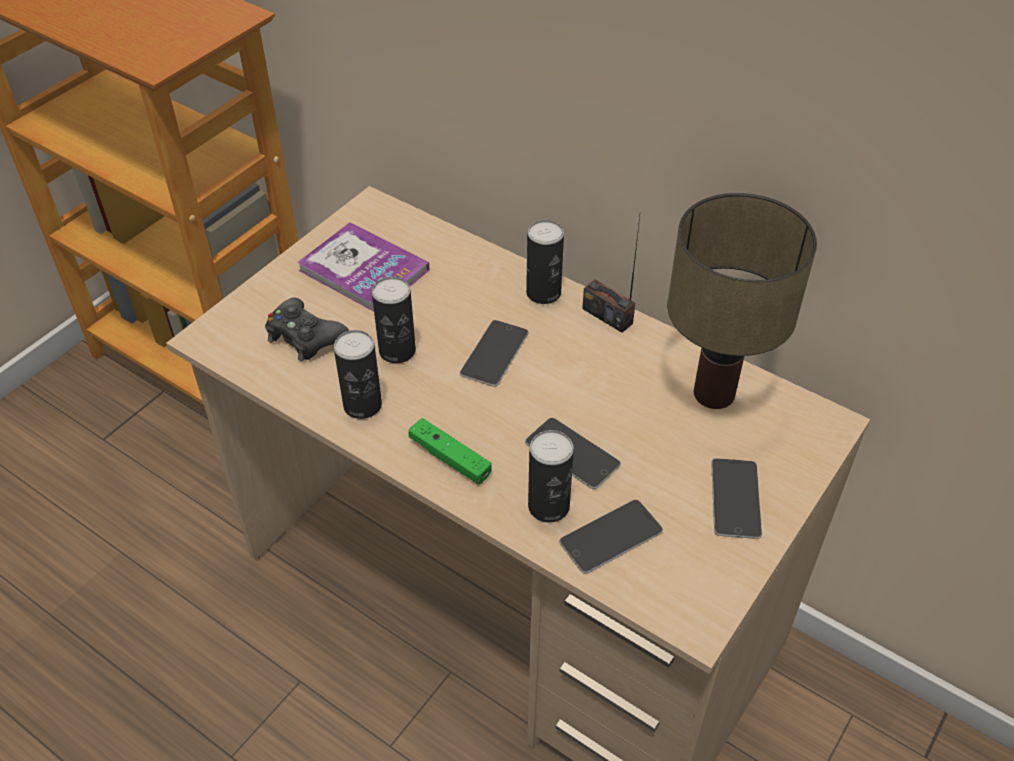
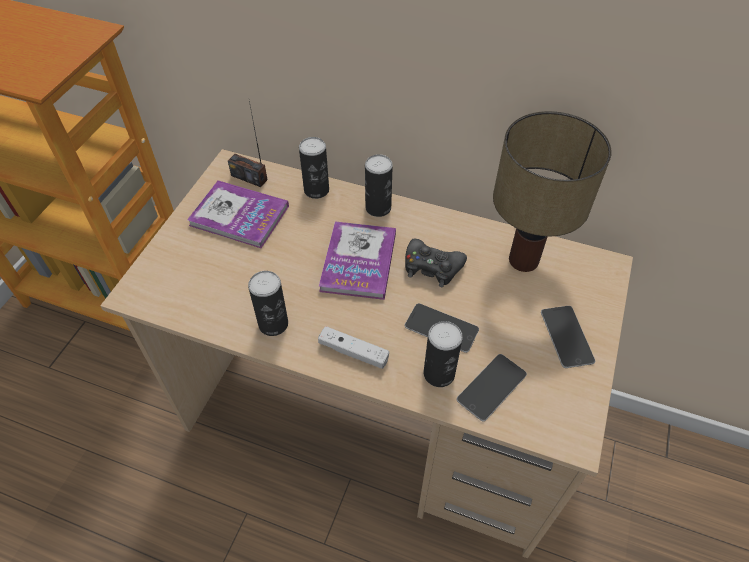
camera: 15 degrees left, 5 degrees up
black game controller [265,297,349,361] -> black game controller moved to [405,239,467,287]
can [372,277,416,363] -> can moved to [299,137,329,199]
green game controller [408,418,492,484] -> white game controller [318,326,389,369]
phone [460,320,529,387] -> book [319,221,396,300]
radio [582,216,640,333] -> radio moved to [228,101,268,187]

